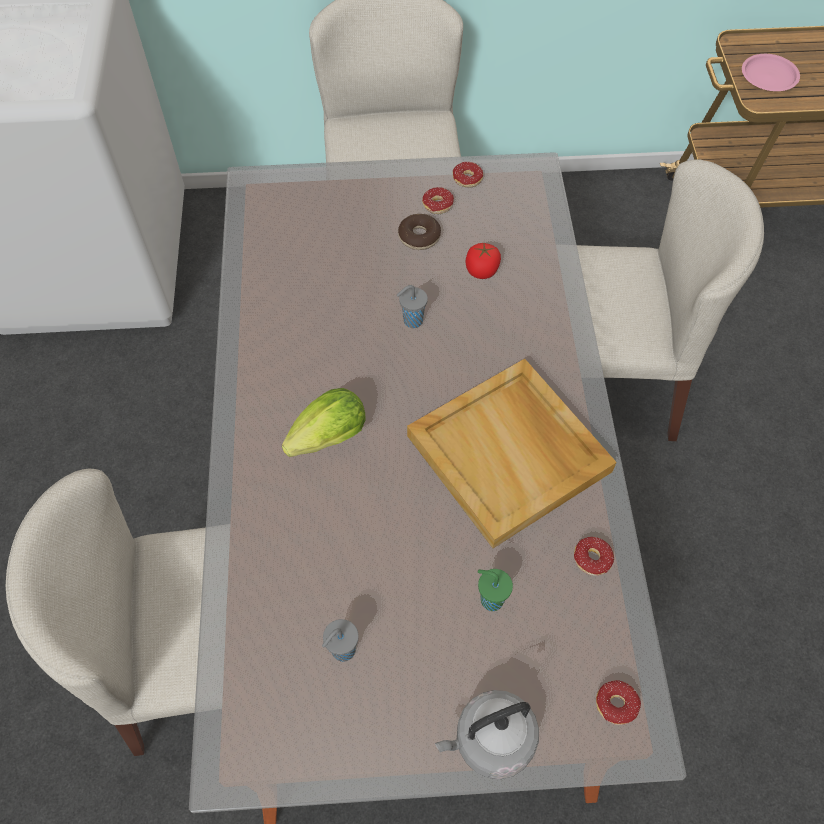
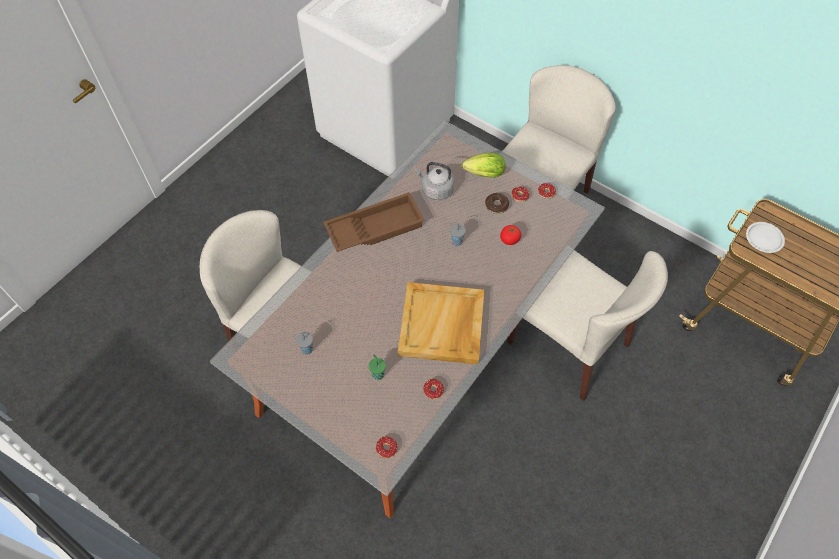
camera: 40 degrees right, 0 degrees up
lettuce [282,388,366,457] -> lettuce moved to [461,153,505,177]
grey kettle [435,690,539,779] -> grey kettle moved to [415,162,454,200]
pink plate [742,54,800,91] -> white plate [746,222,785,253]
none -> brown tray [323,192,425,252]

